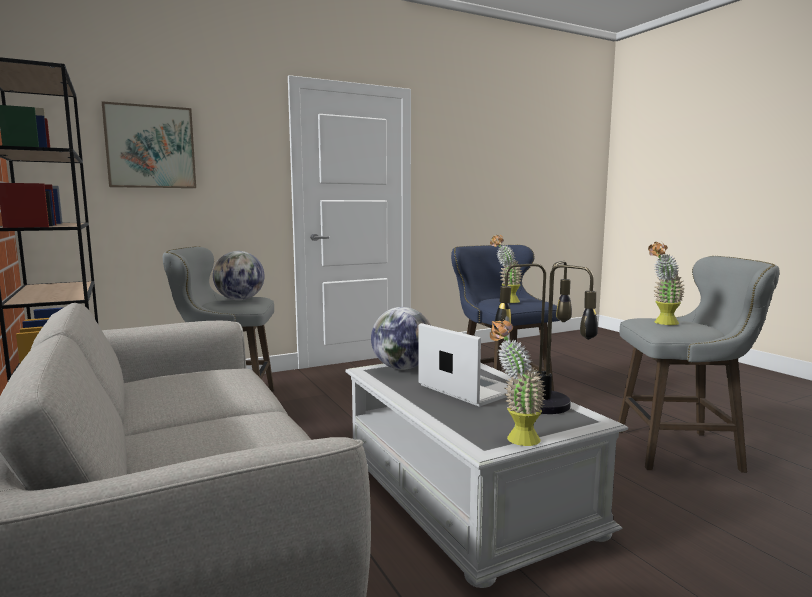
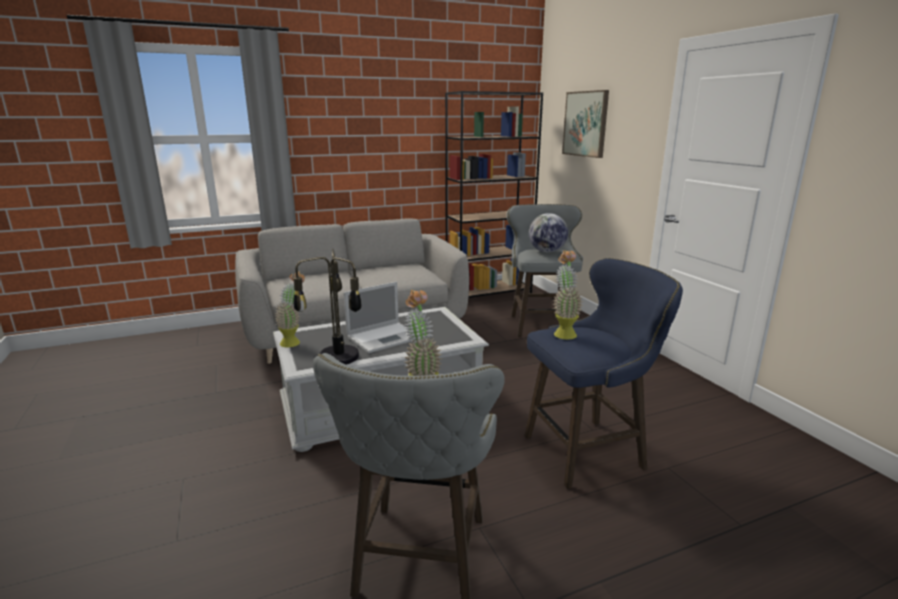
camera: 95 degrees right, 10 degrees up
globe [371,307,430,370] -> none

